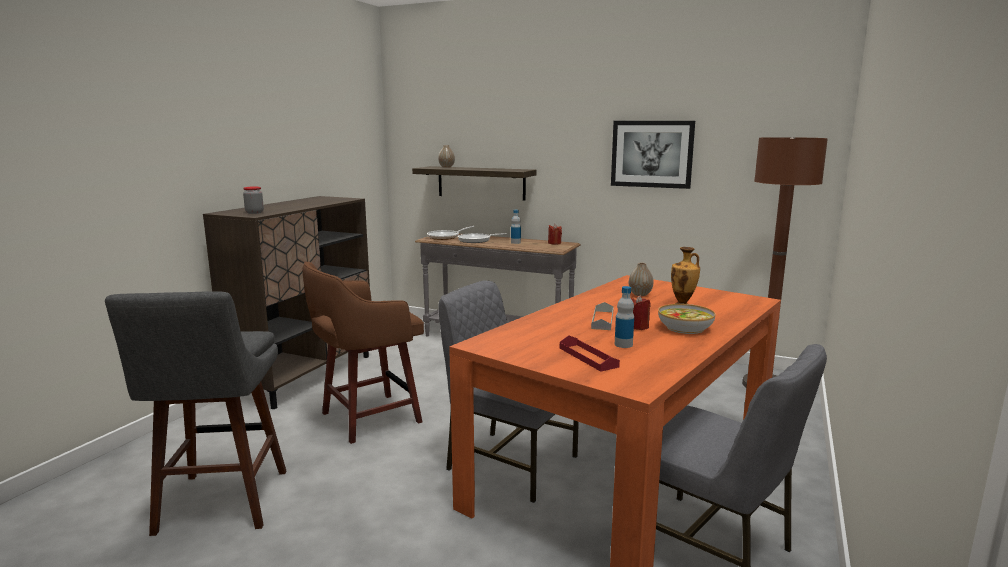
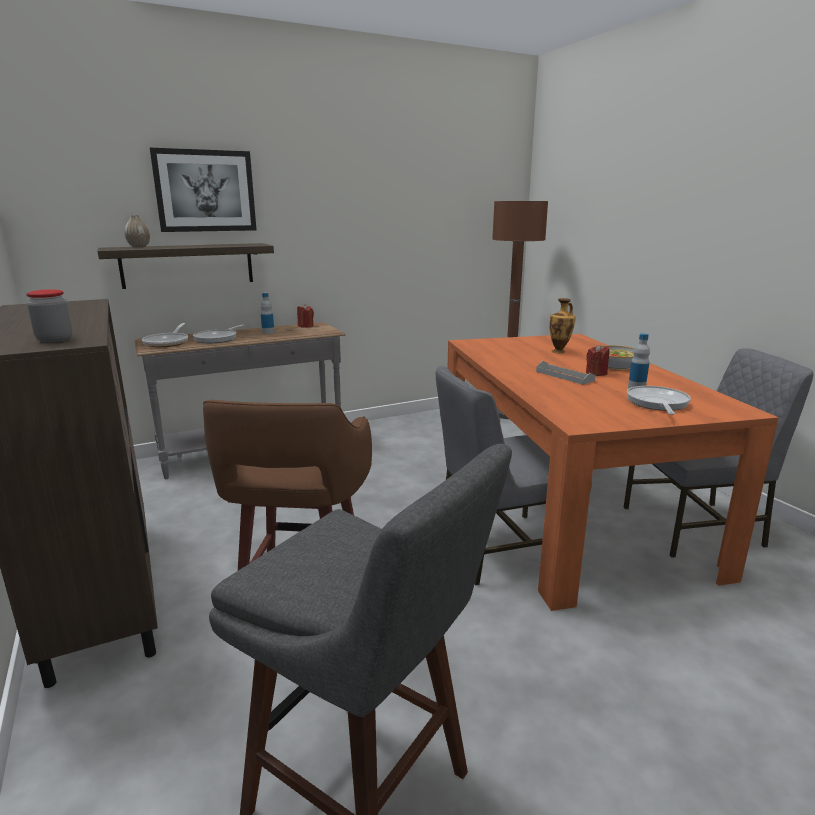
camera: 50 degrees left, 5 degrees up
red tray [560,335,620,372] -> frying pan [627,386,691,415]
picture [611,121,695,189] -> picture moved to [150,148,256,232]
vase [629,263,653,296] -> none

